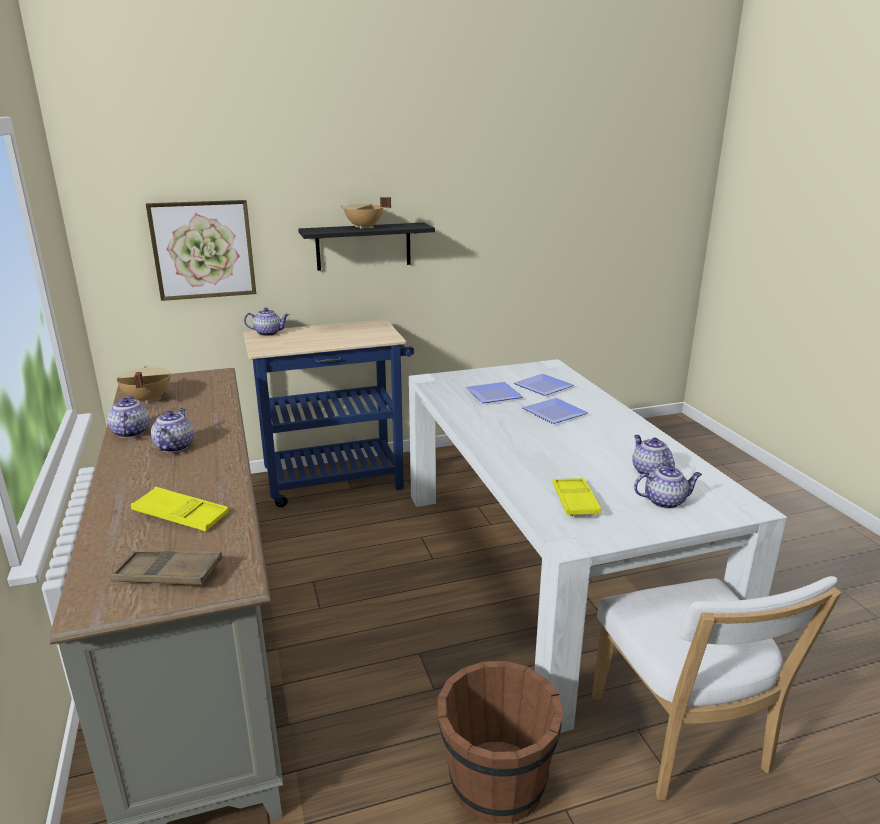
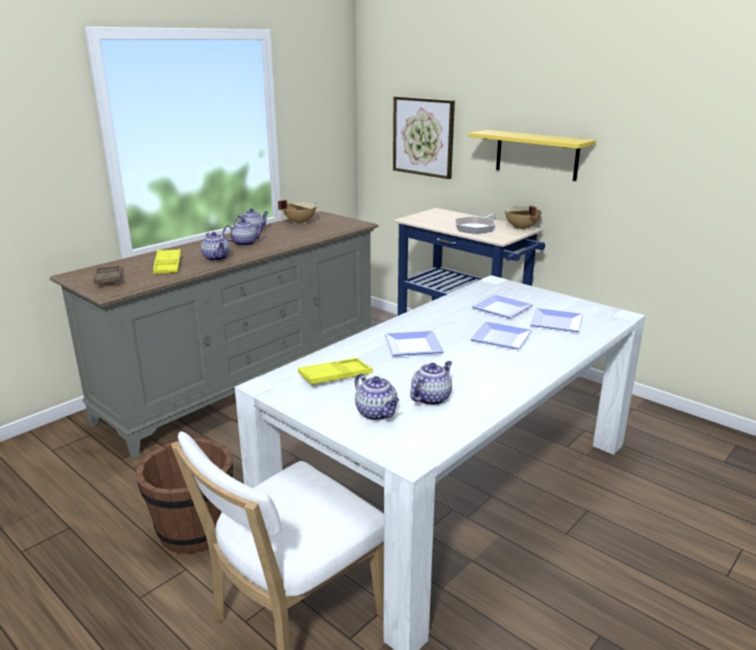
camera: 60 degrees right, 0 degrees up
teapot [244,308,289,336] -> teapot moved to [201,232,230,261]
black shelf [298,223,435,271] -> yellow shelf [468,130,596,181]
beige cooking pot [341,197,391,229] -> beige cooking pot moved to [505,205,542,231]
none -> plate [385,331,444,356]
none -> frying pan [455,213,496,234]

